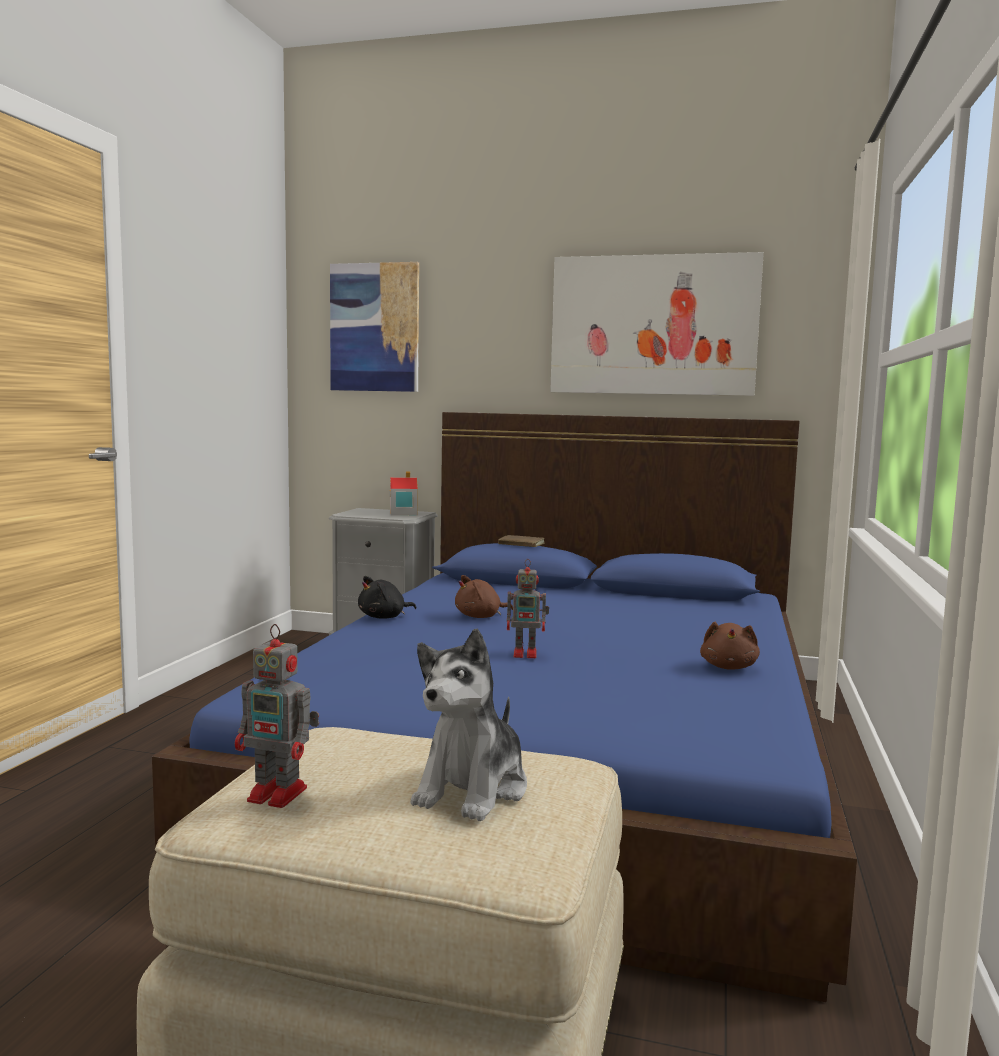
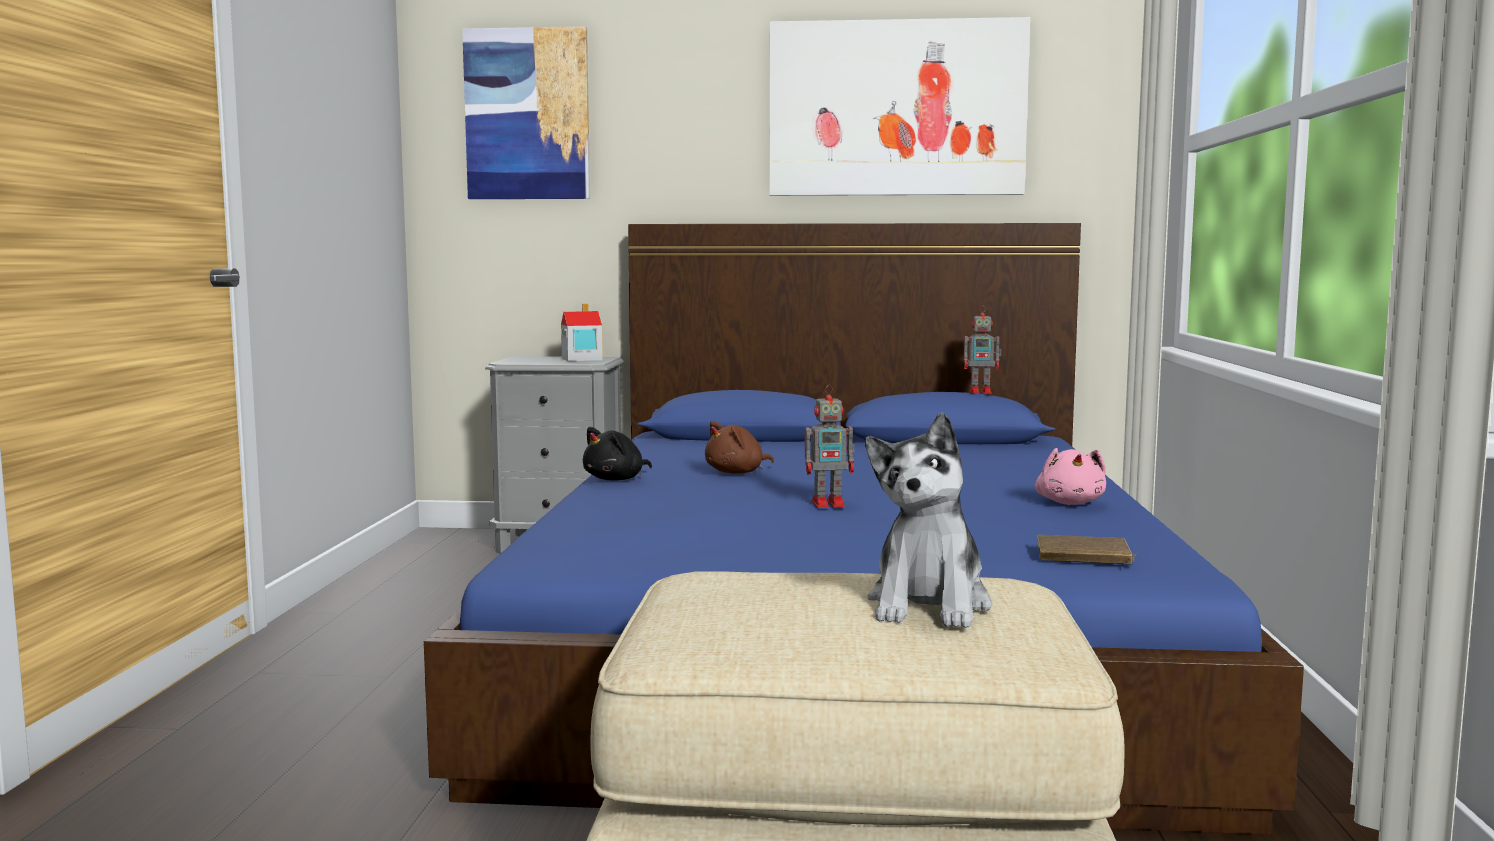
camera: 10 degrees left, 0 degrees up
toy robot [235,624,319,808] -> toy robot moved to [964,305,1002,394]
brown book [498,535,545,547] -> brown book moved to [1037,535,1136,565]
brown plush toy [700,622,760,670] -> pink plush toy [1035,448,1106,505]

